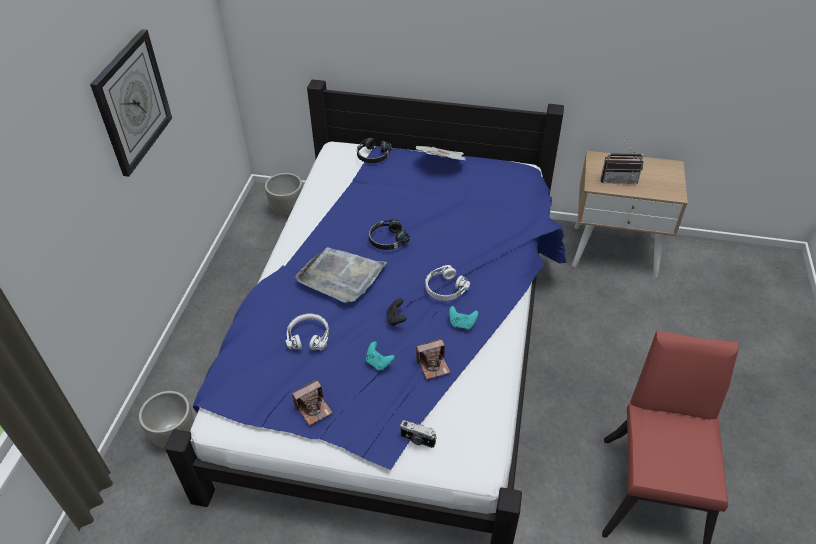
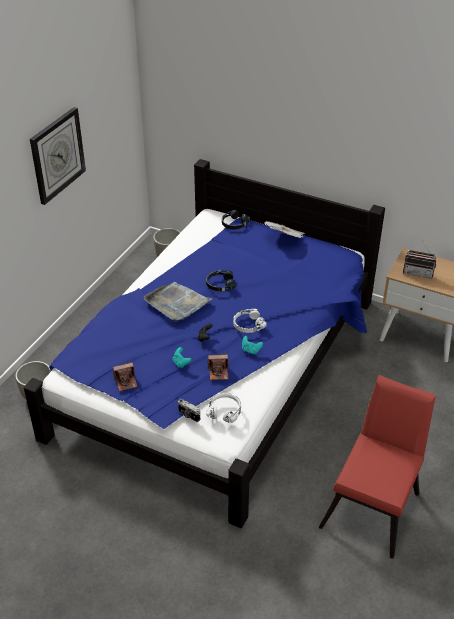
camera: 15 degrees right, 5 degrees down
white headphones [285,313,329,350] -> white headphones moved to [206,393,241,423]

